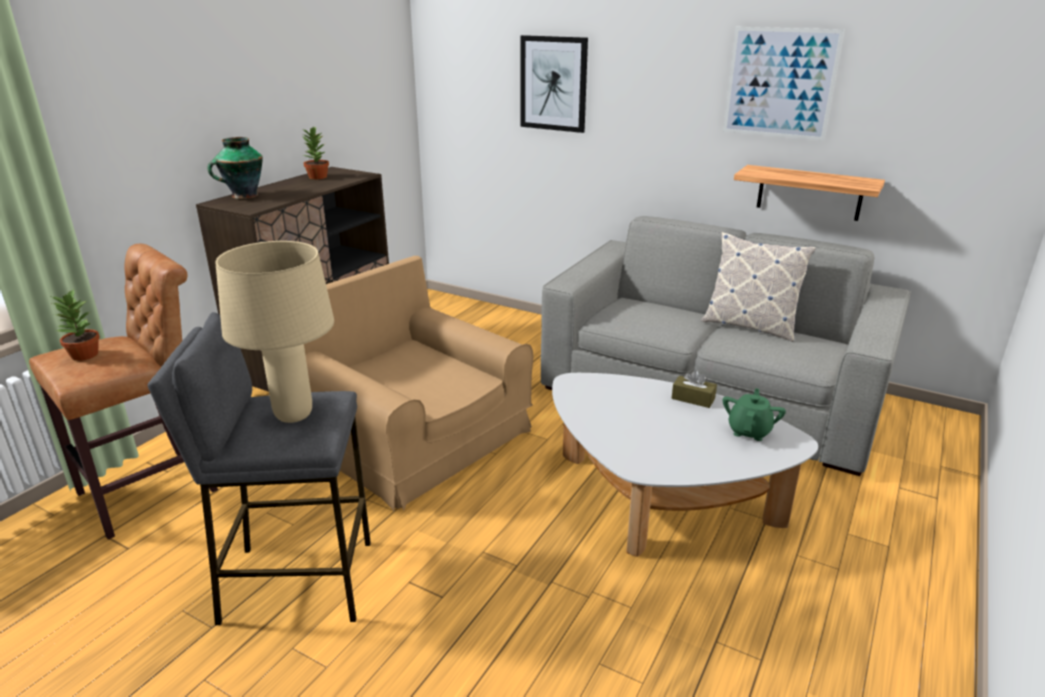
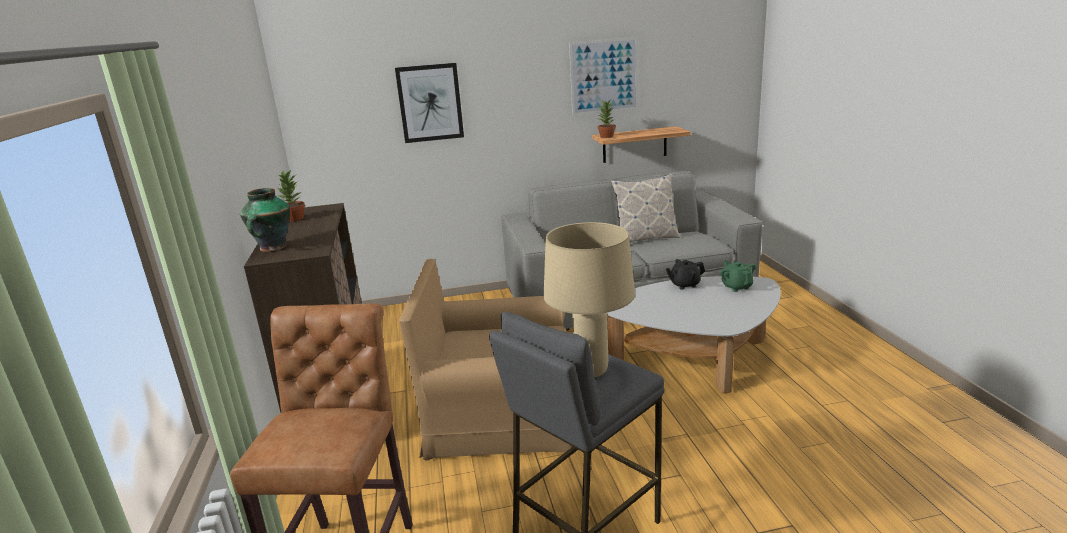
camera: 40 degrees left, 5 degrees down
potted plant [52,289,100,361] -> potted plant moved to [598,100,616,138]
brown tissue box [672,370,717,408] -> black teapot [666,259,705,290]

